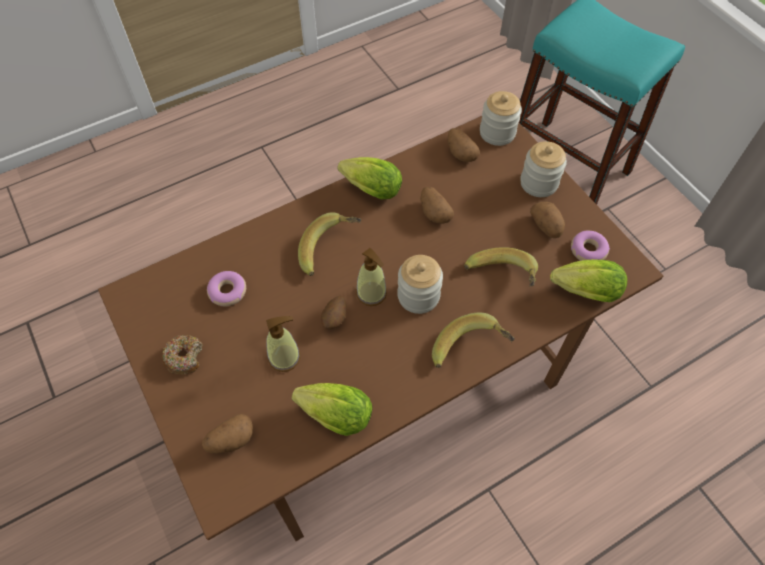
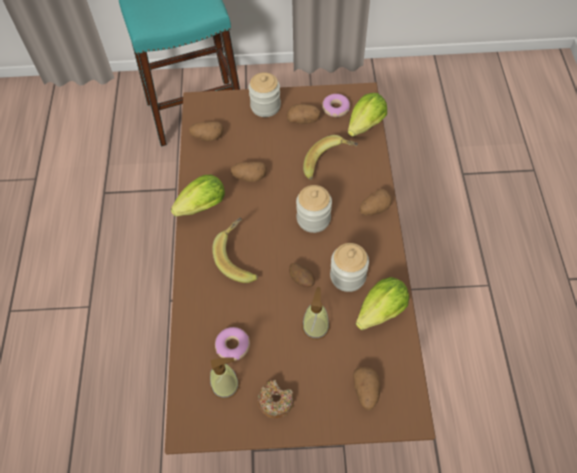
camera: 60 degrees left, 0 degrees up
soap dispenser [356,248,387,306] -> soap dispenser moved to [210,357,239,399]
banana [432,312,515,368] -> potato [360,189,392,216]
jar [480,91,522,146] -> jar moved to [330,243,369,292]

